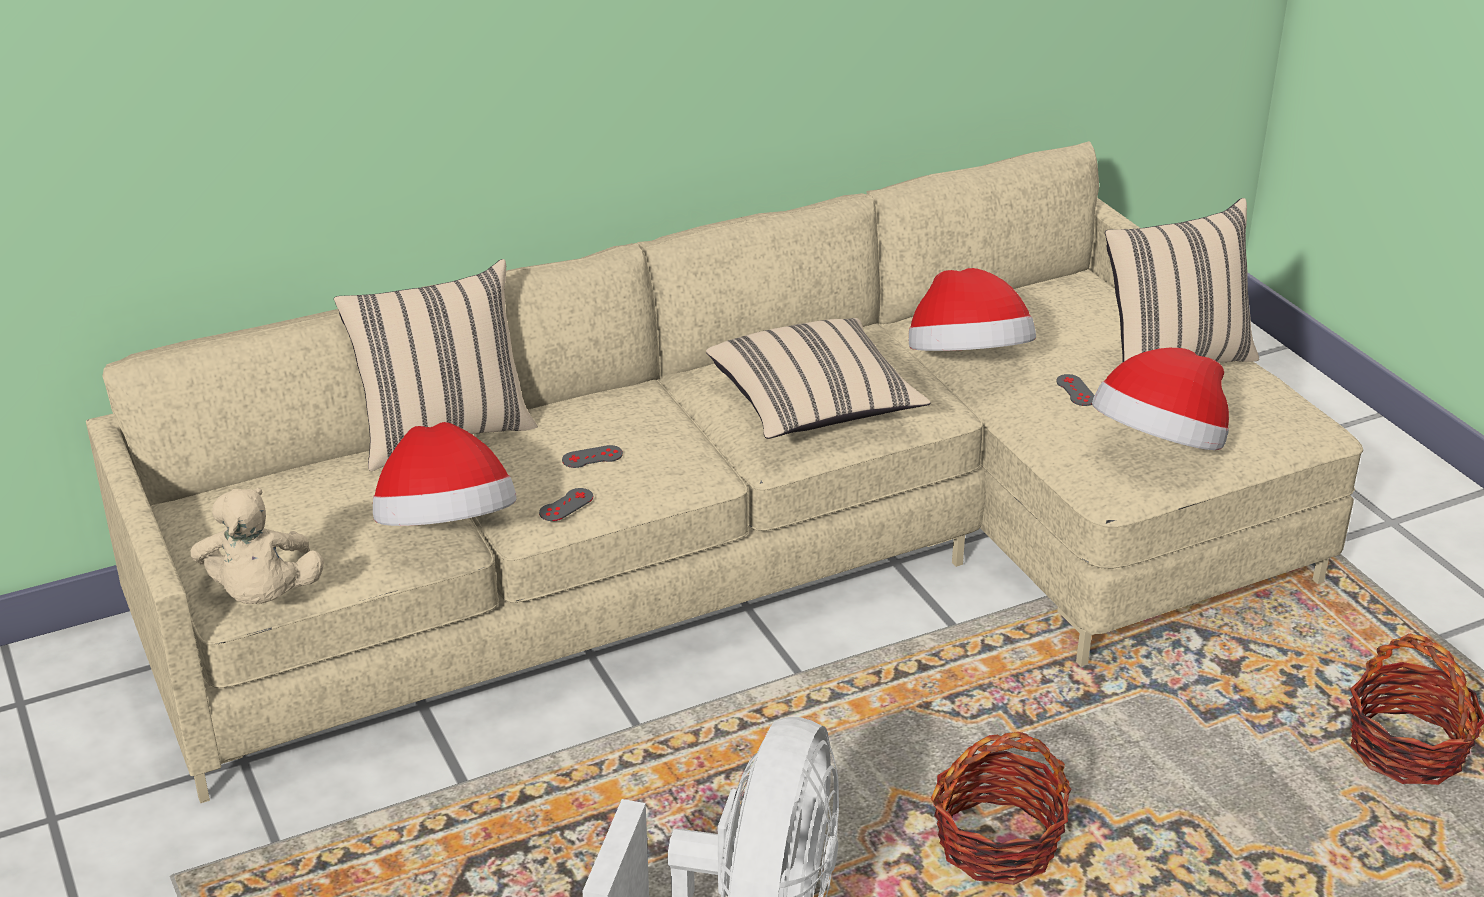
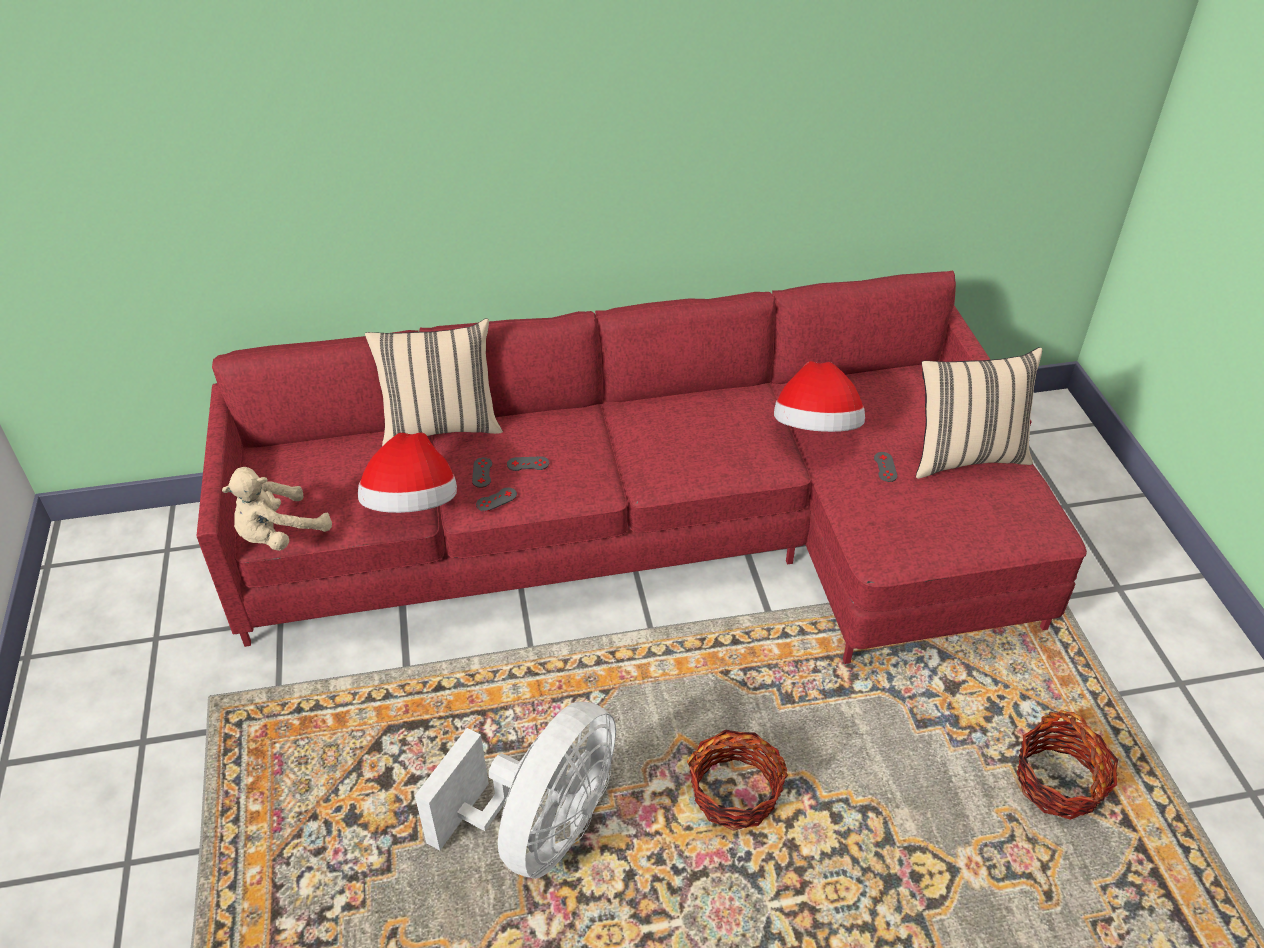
camera: 15 degrees right, 10 degrees up
beige sofa [86,141,1363,803] -> red sofa [196,271,1087,664]
beige plush toy [190,488,324,604] -> beige plush toy turned 45 degrees clockwise [222,467,332,551]
beige pillow [706,318,931,439] -> none
hat [1092,348,1229,450] -> none
none -> grey game controller [472,457,492,488]

